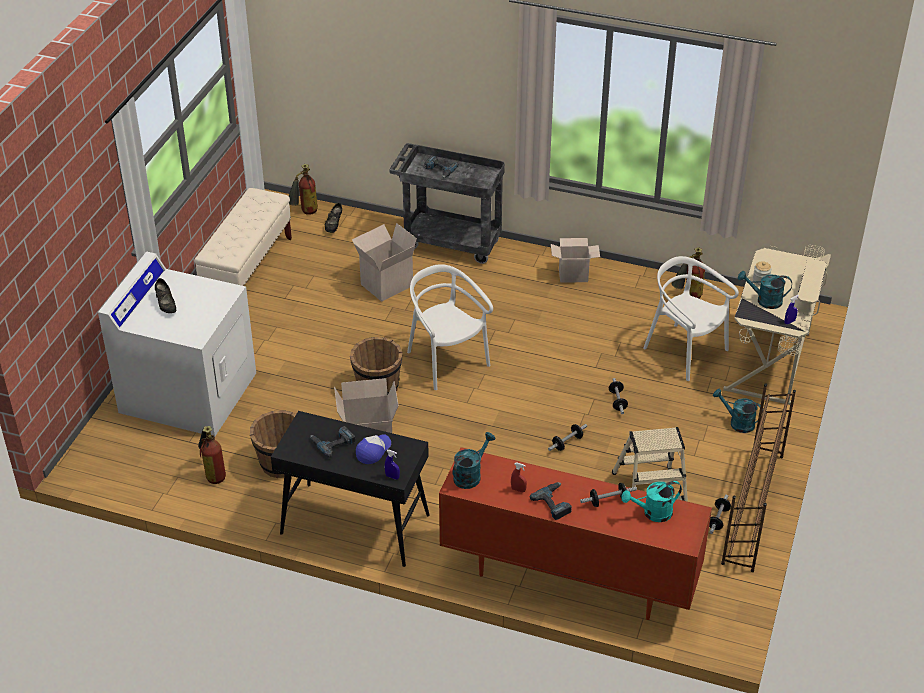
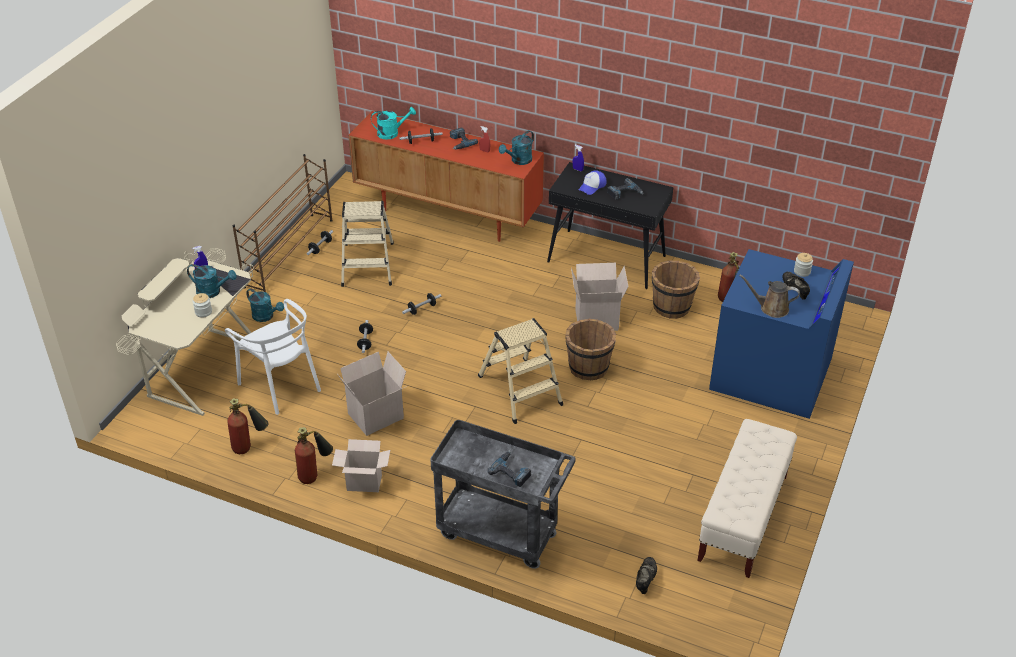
camera: 175 degrees left, 0 degrees up
white washing machine [98,251,256,437] -> blue washing machine [709,249,854,419]
fire extinguisher [289,164,318,215] -> fire extinguisher moved to [295,427,333,484]
cardboard box [352,223,417,302] -> cardboard box moved to [337,352,407,436]
white chair [407,264,493,390] -> beige step ladder [478,318,563,424]
none -> brown watering can [739,275,800,318]
none -> jar [794,253,813,277]

